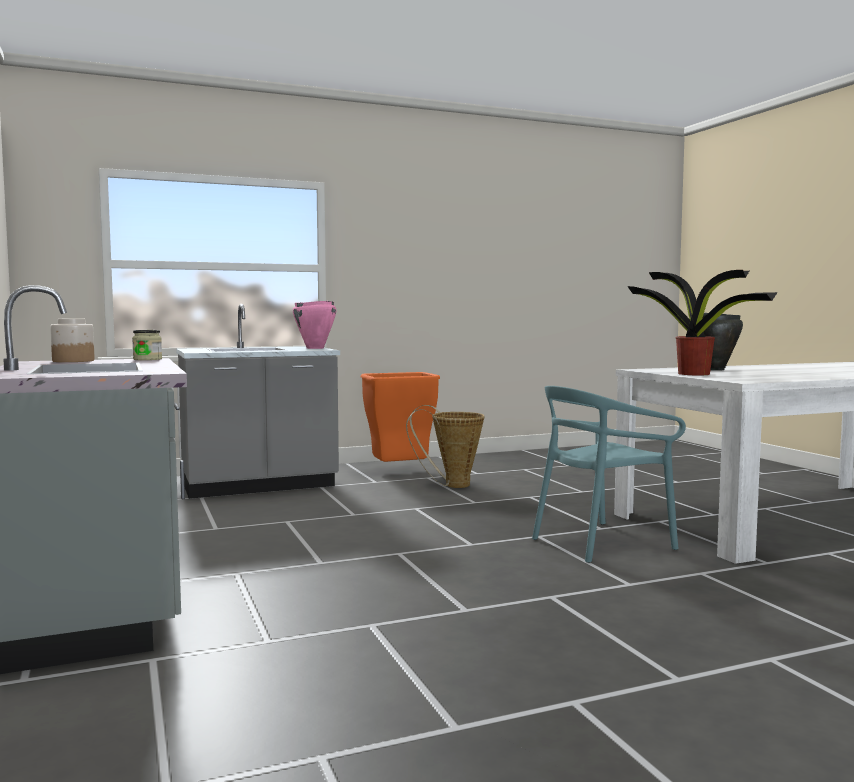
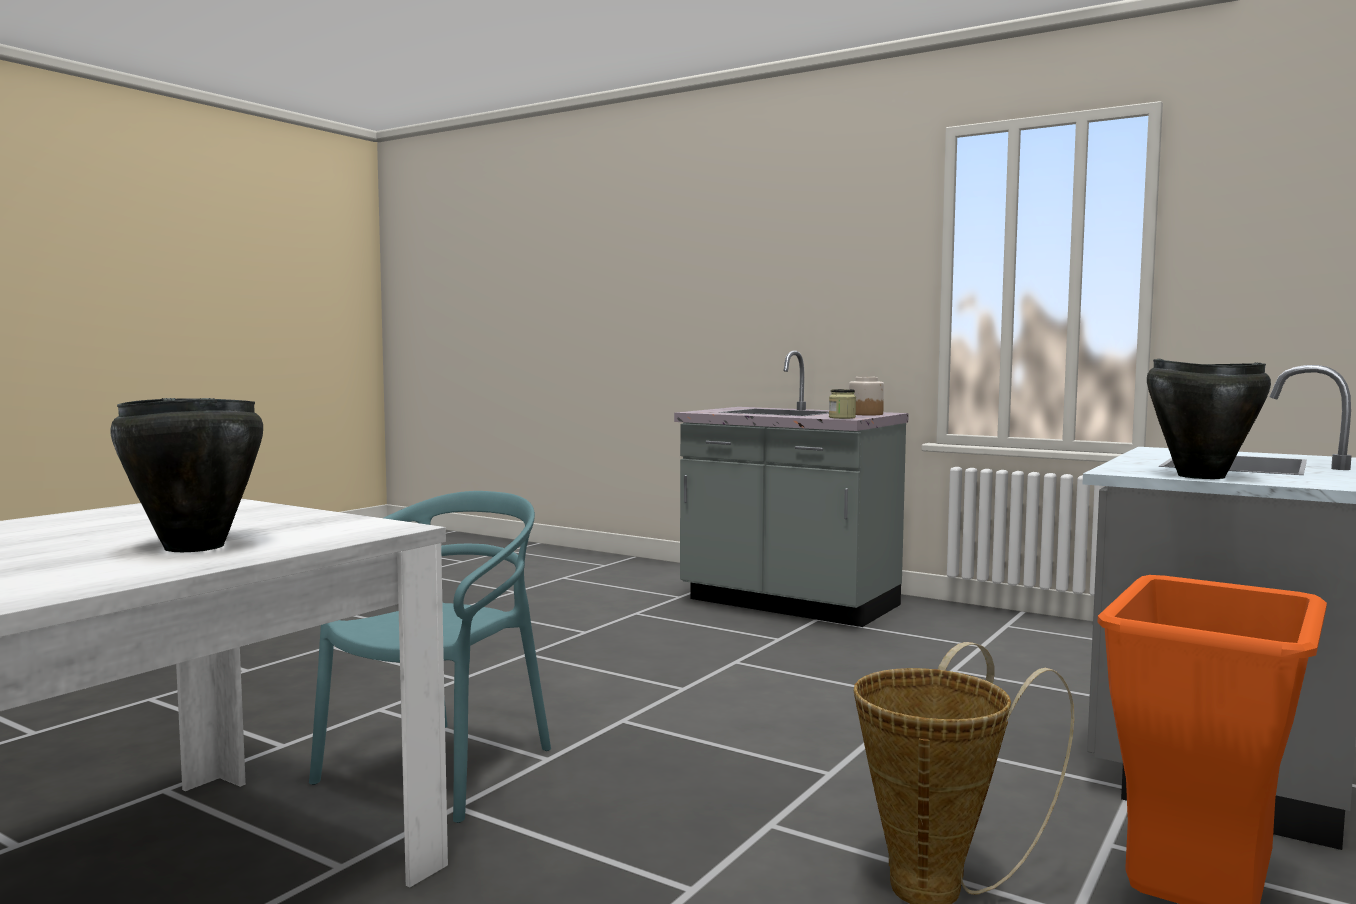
camera: 145 degrees right, 0 degrees up
pink cooking pot [293,301,337,349] -> black cooking pot [1147,359,1271,479]
potted plant [628,270,778,375] -> none

